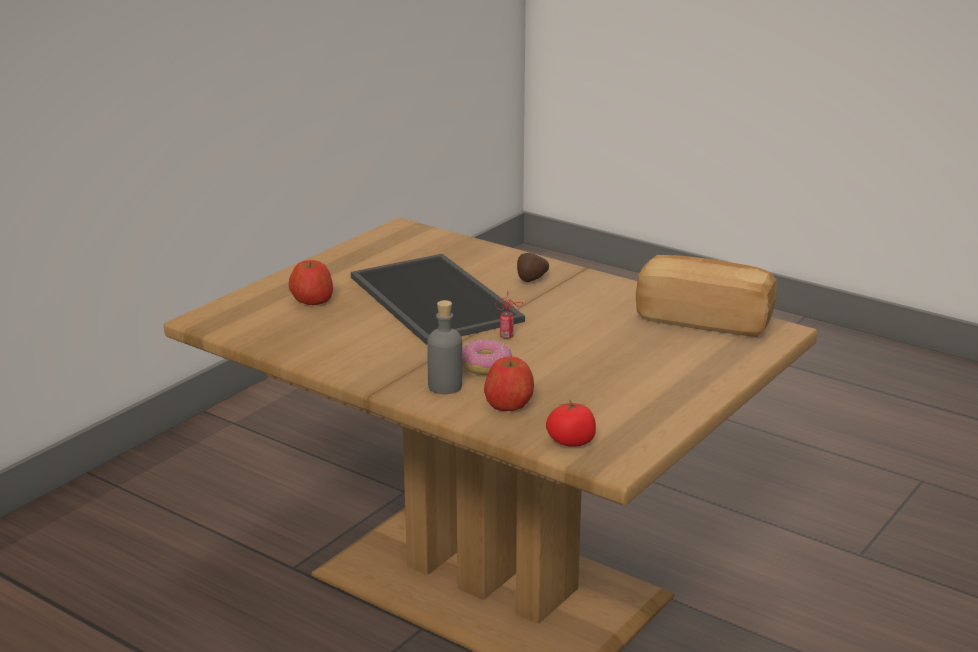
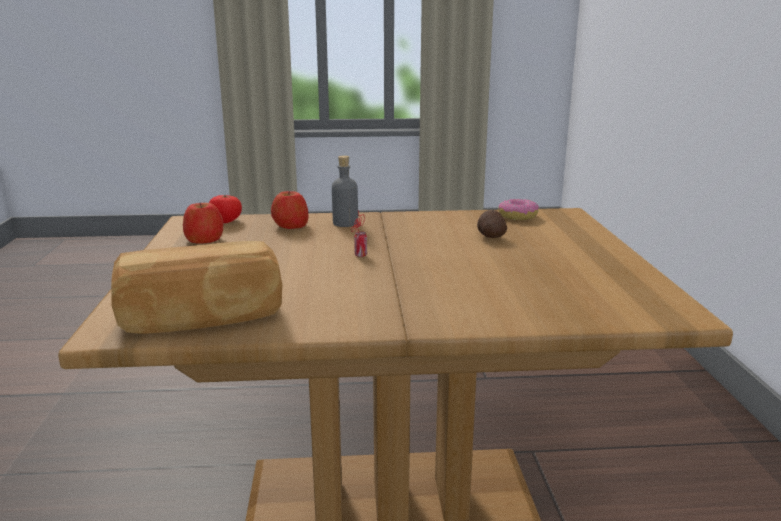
camera: 140 degrees right, 5 degrees down
apple [289,260,333,305] -> apple moved to [183,203,223,244]
tray [351,254,525,345] -> none
donut [462,340,512,375] -> donut moved to [498,199,539,220]
potato [517,253,549,282] -> potato moved to [477,210,507,238]

